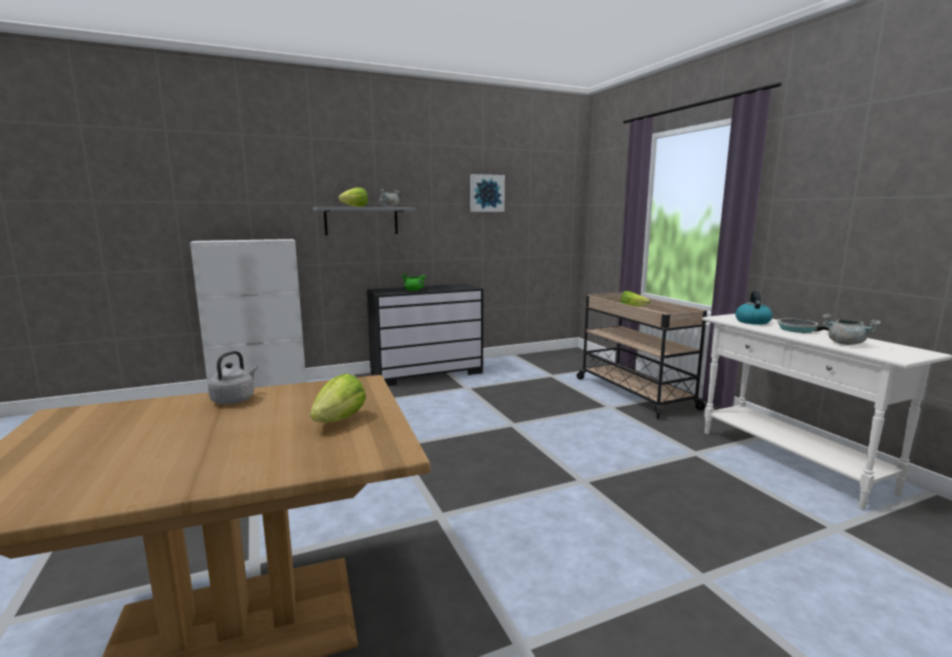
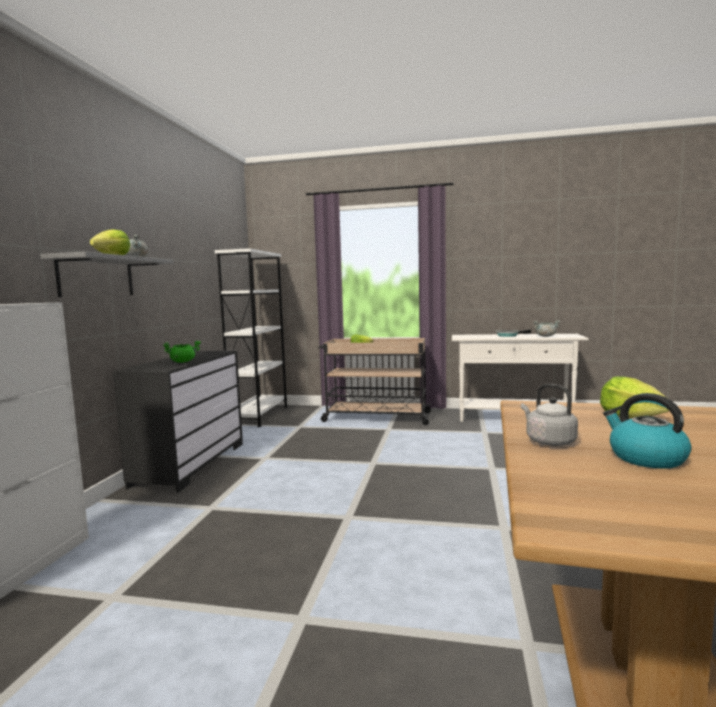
camera: 55 degrees left, 5 degrees down
picture [470,174,505,212] -> none
kettle [735,291,773,325] -> kettle moved to [603,393,691,469]
none -> white bookcase [215,248,288,427]

